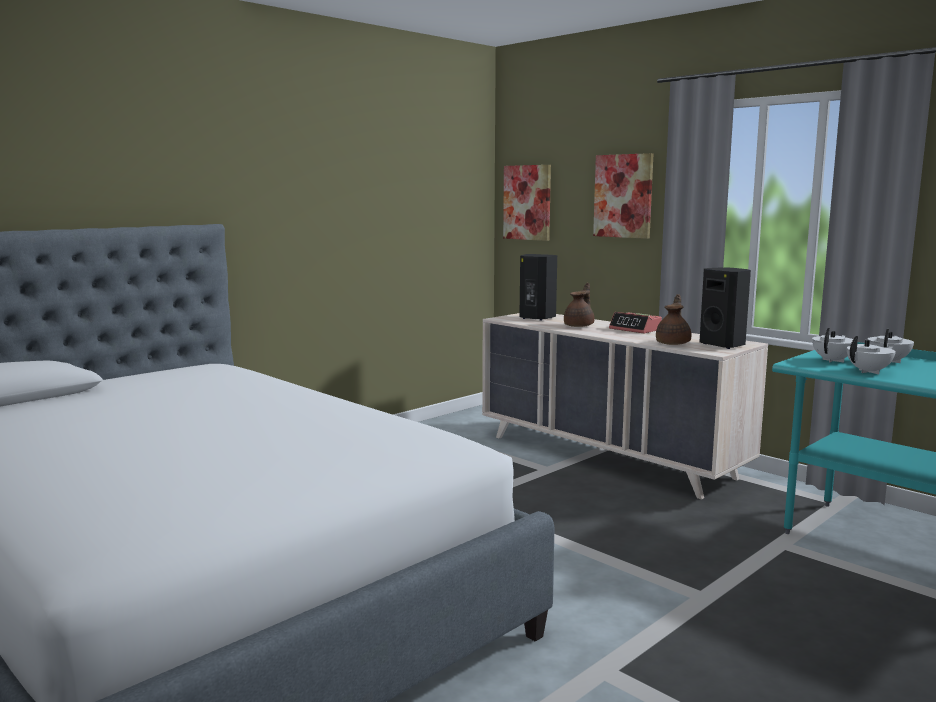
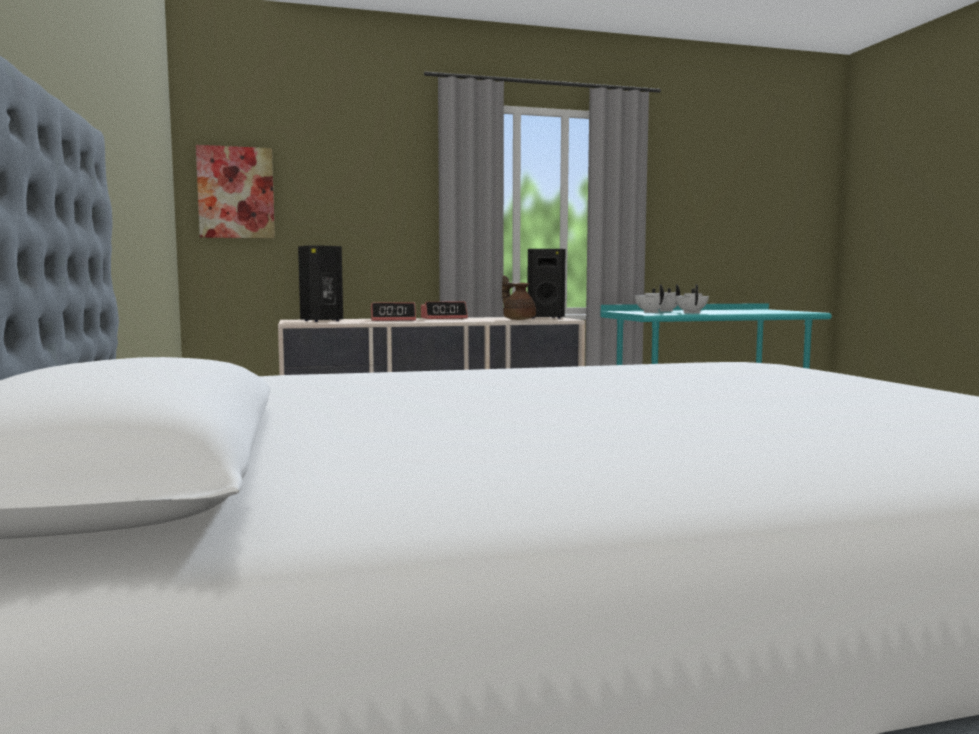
camera: 60 degrees left, 5 degrees down
brown teapot [564,283,594,327] -> alarm clock [371,302,416,321]
picture [593,153,653,239] -> none

